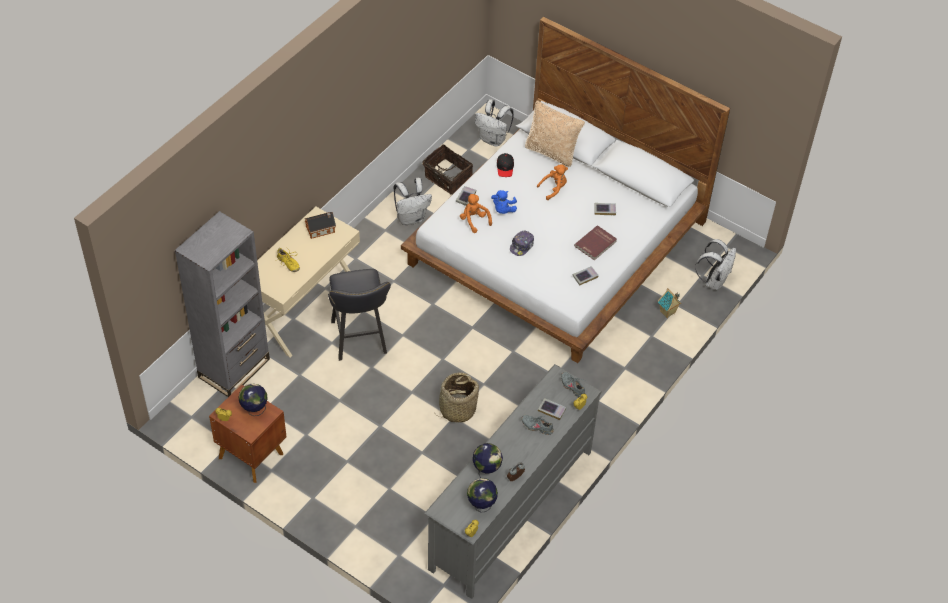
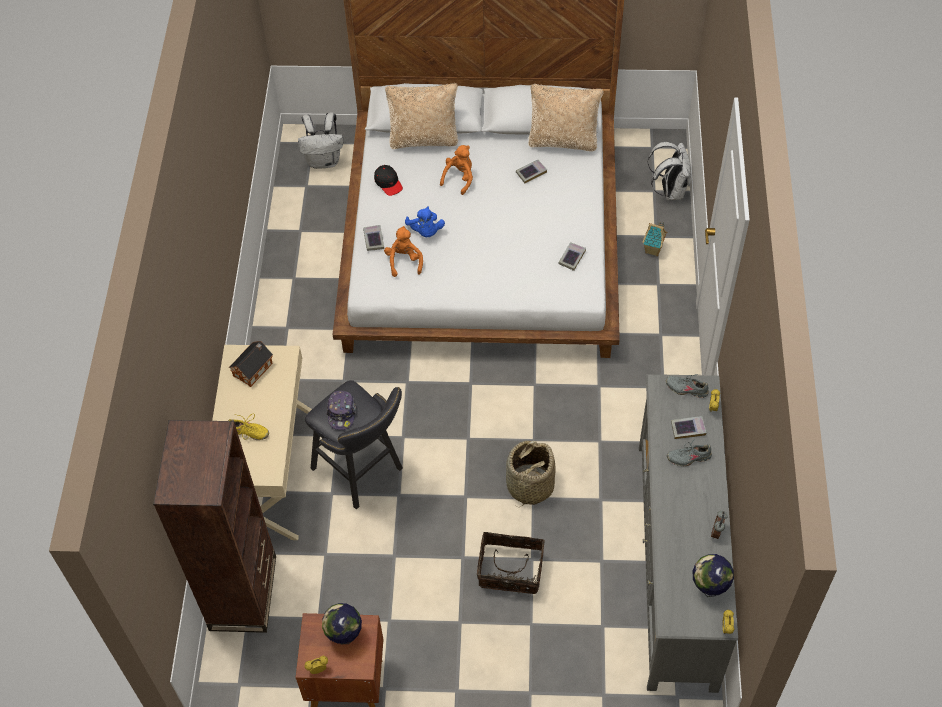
camera: 30 degrees left, 5 degrees up
grey bookcase [175,211,270,397] -> brown bookcase [153,420,276,633]
white backpack [393,178,432,225] -> none
basket [422,144,473,195] -> basket moved to [477,532,545,597]
orange plush toy [460,193,492,233] -> orange plush toy turned 60 degrees clockwise [384,226,423,277]
globe [472,443,503,478] -> none
cap [510,231,534,256] -> cap moved to [326,391,356,430]
red book [574,225,617,260] -> none
none -> beige pillow [528,84,604,151]

